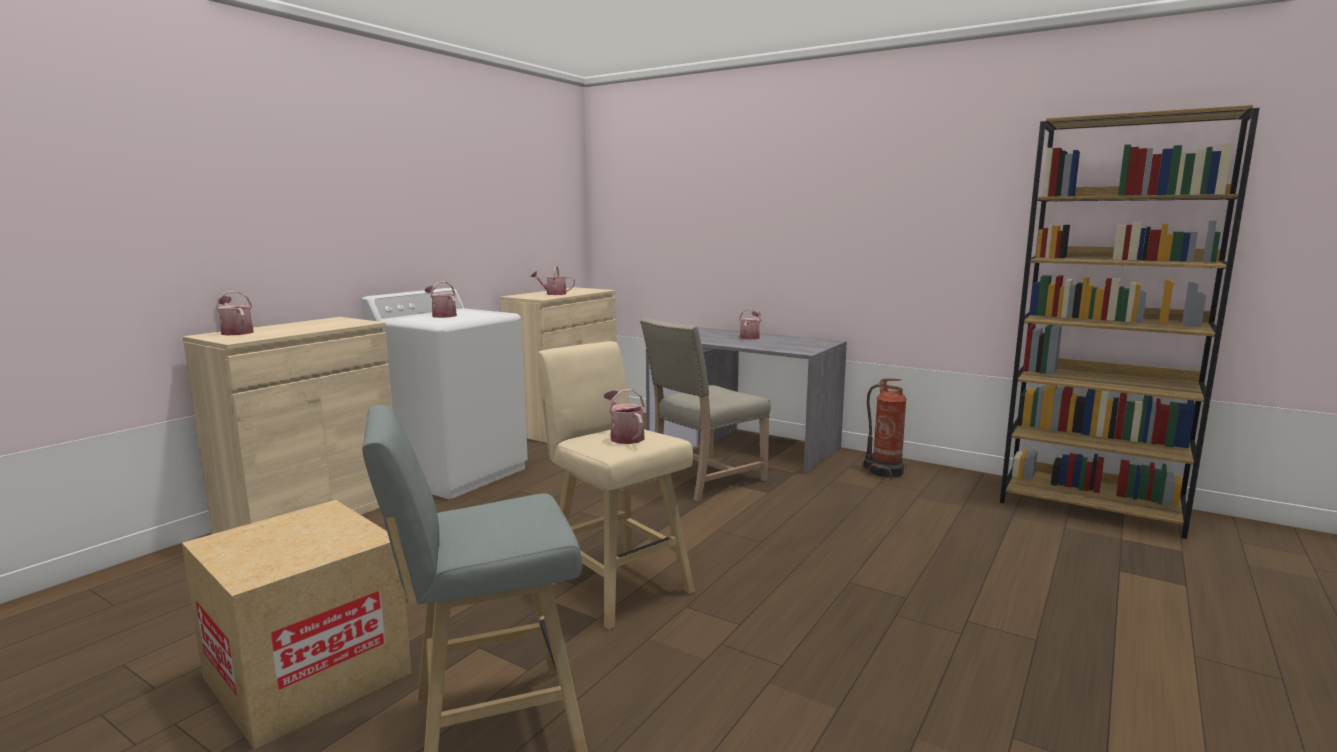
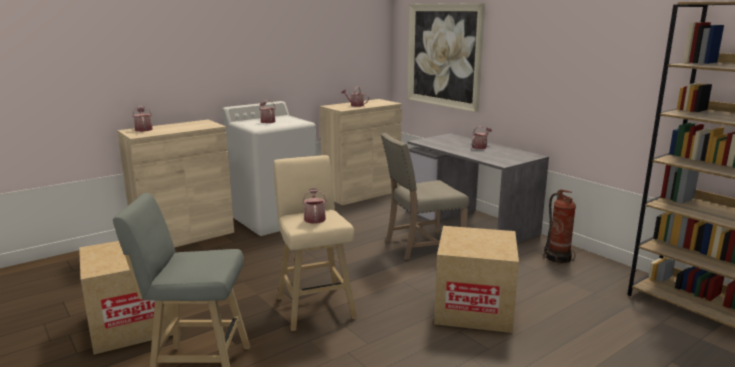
camera: 20 degrees right, 5 degrees up
none -> picture [407,3,485,113]
none -> cardboard box [434,226,519,333]

